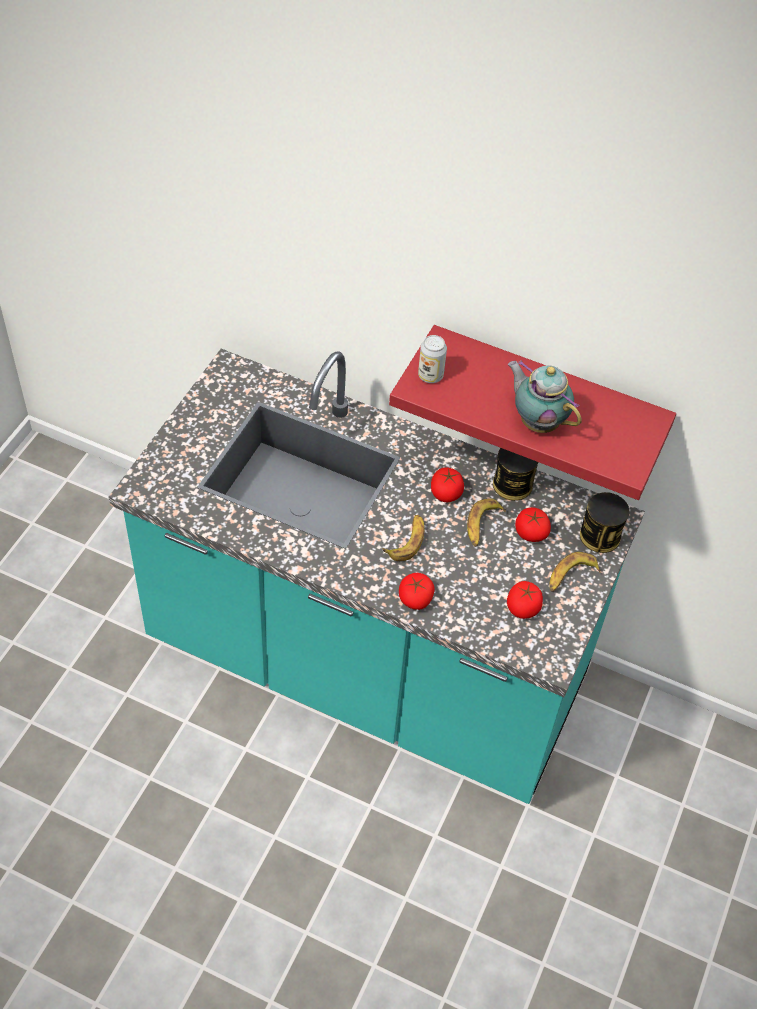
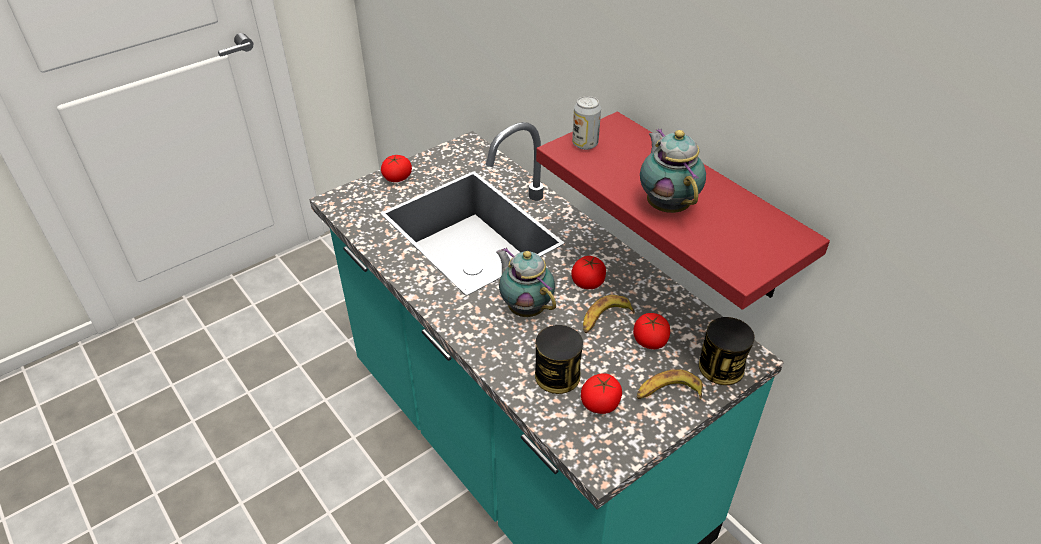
camera: 30 degrees right, 10 degrees down
banana [383,515,425,561] -> teapot [496,247,556,317]
tomato [399,573,435,610] -> tomato moved to [381,155,412,182]
can [493,448,538,501] -> can moved to [535,325,583,394]

